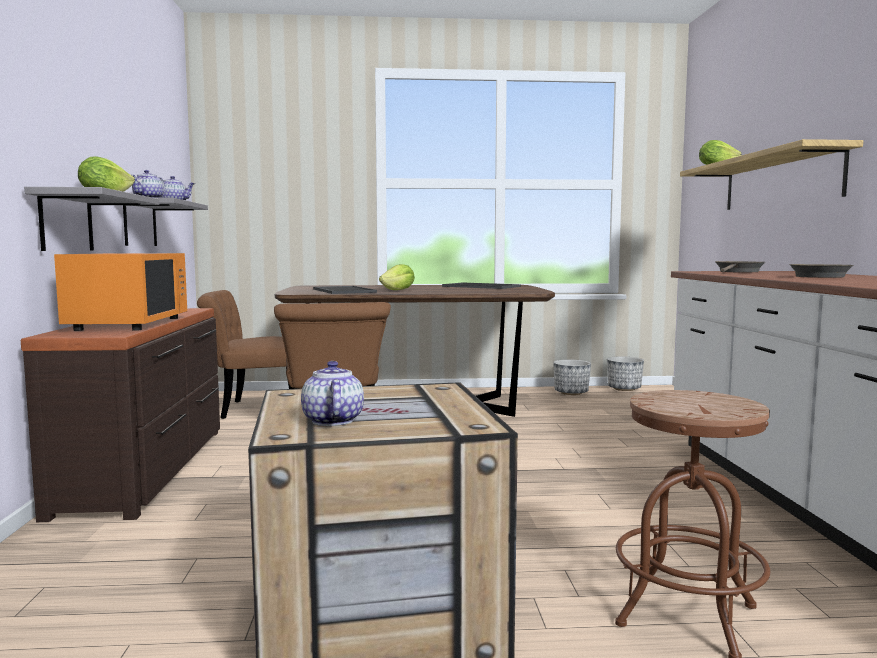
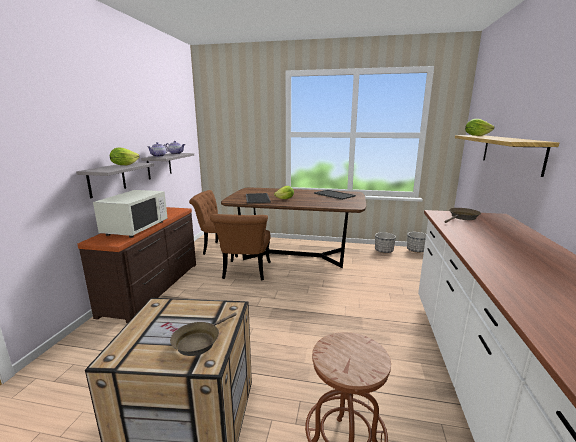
camera: 15 degrees right, 10 degrees up
orange microwave [54,253,187,331] -> white microwave [93,190,168,238]
teapot [301,361,364,426] -> none
brown frying pan [789,264,853,278] -> brown frying pan moved to [170,312,237,356]

